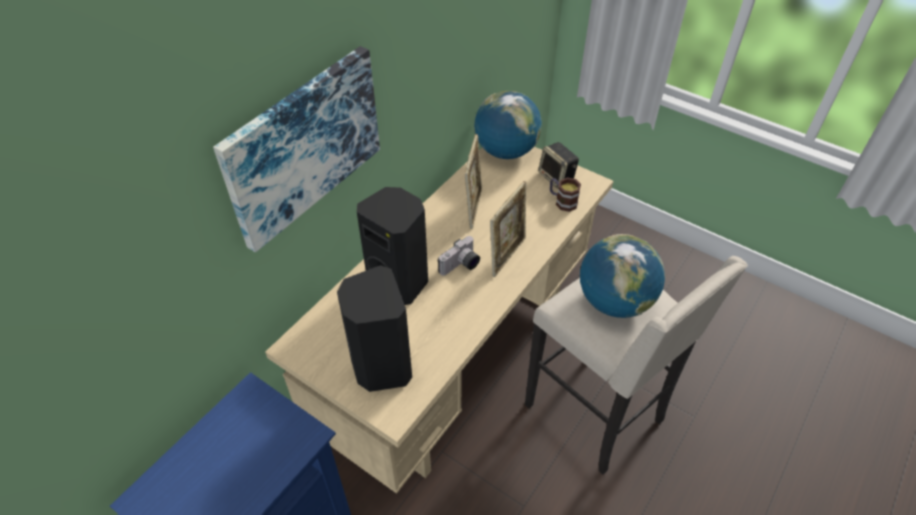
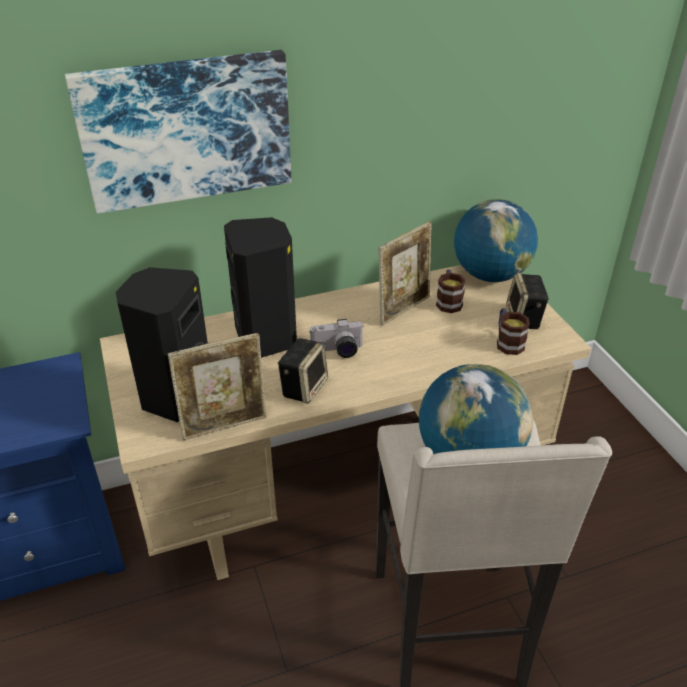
camera: 35 degrees right, 10 degrees down
picture frame [490,181,526,277] -> picture frame moved to [168,333,267,440]
none -> speaker [278,338,328,404]
none -> mug [436,270,466,313]

